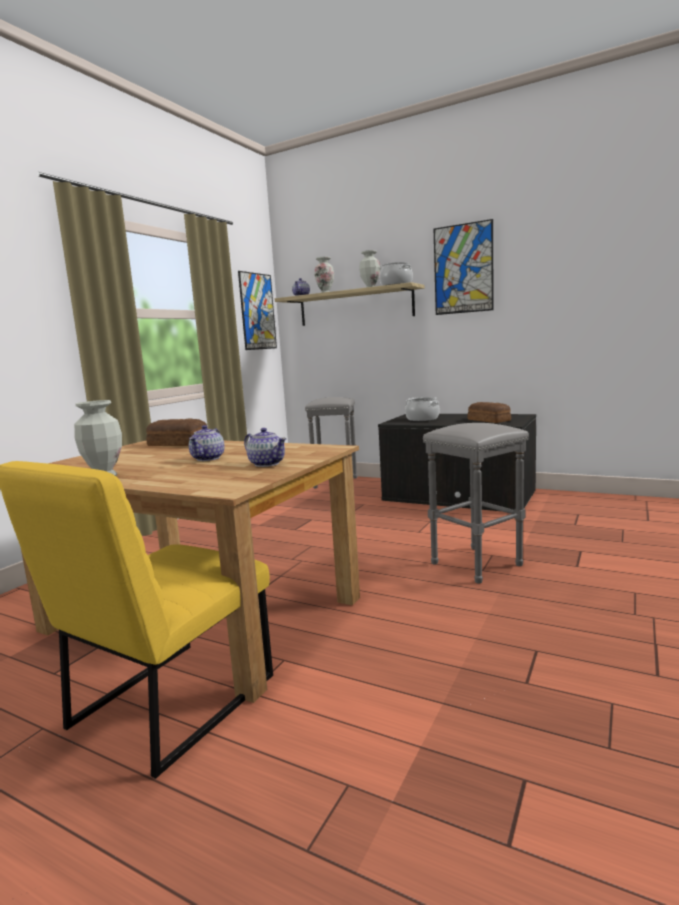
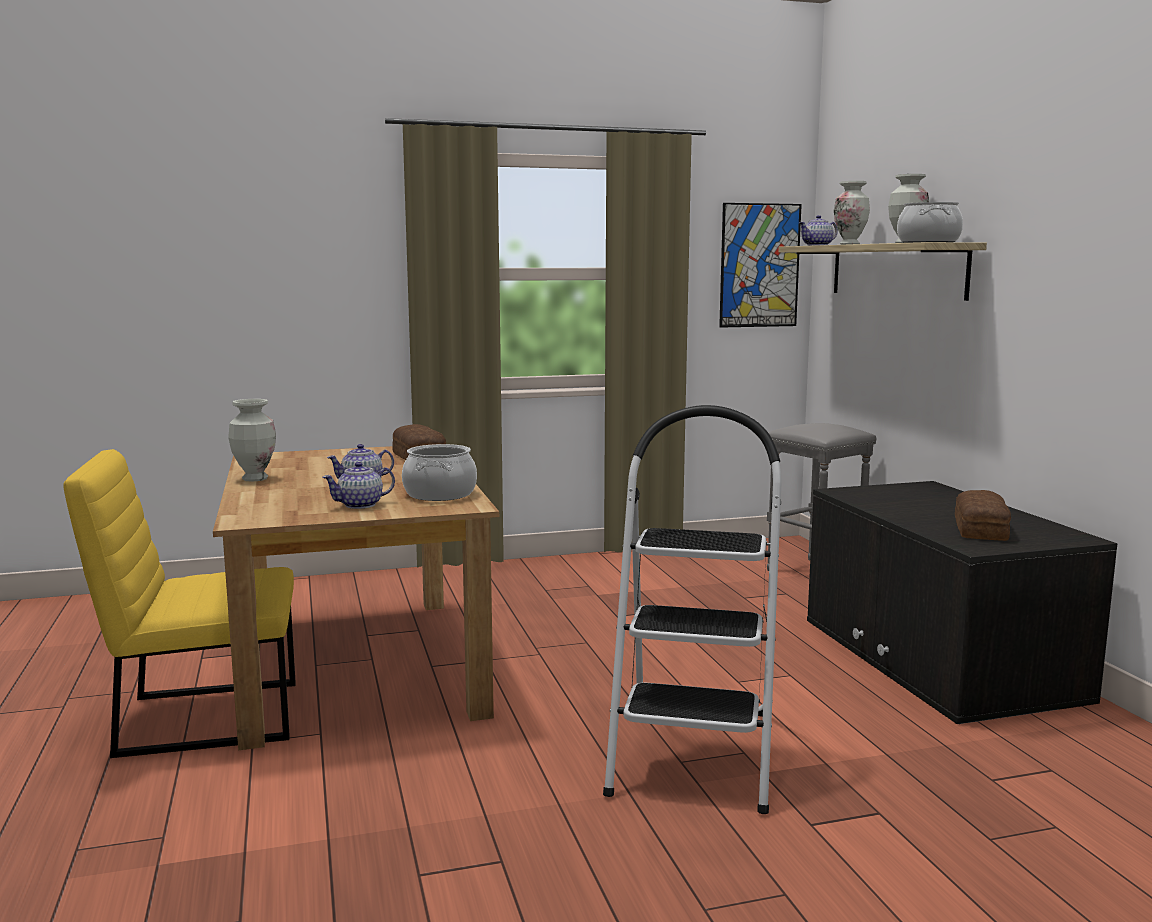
camera: 45 degrees right, 0 degrees up
teapot [244,428,286,467] -> teapot turned 60 degrees clockwise [322,462,395,509]
cooking pot [405,397,440,421] -> cooking pot moved to [402,444,477,501]
grey stool [423,423,529,584] -> step ladder [603,405,781,814]
picture [434,219,494,315] -> none

